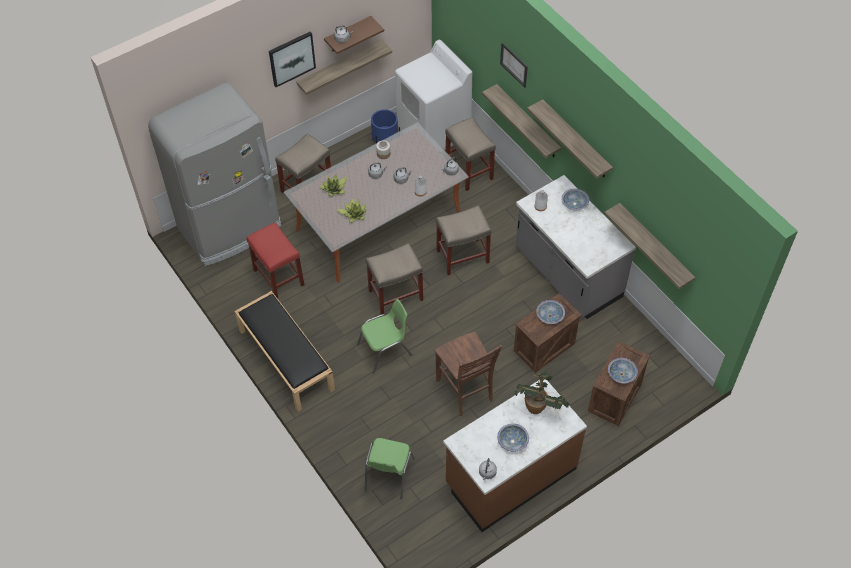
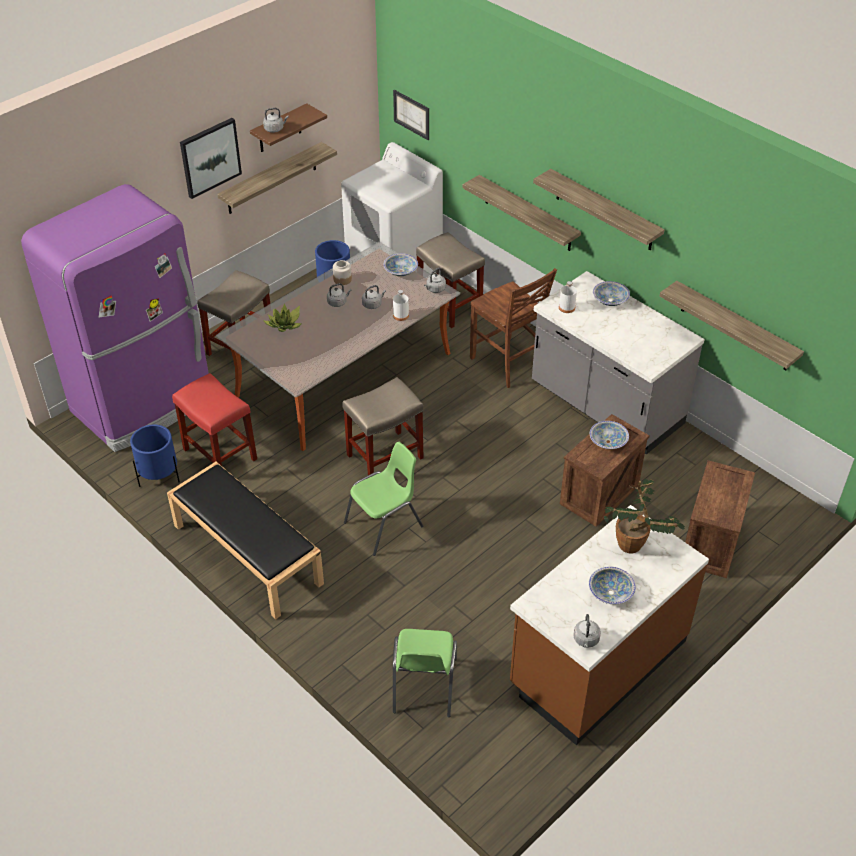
camera: 10 degrees left, 10 degrees down
grey fridge [148,83,281,266] -> purple fridge [21,184,209,452]
potted plant [337,198,366,223] -> none
brown chair [435,331,502,416] -> brown chair moved to [470,268,557,388]
beige stool [436,205,491,275] -> none
picture [500,42,528,88] -> picture moved to [393,90,429,140]
bowl [608,358,638,383] -> bowl moved to [383,253,418,276]
none -> blue planter [130,425,180,487]

